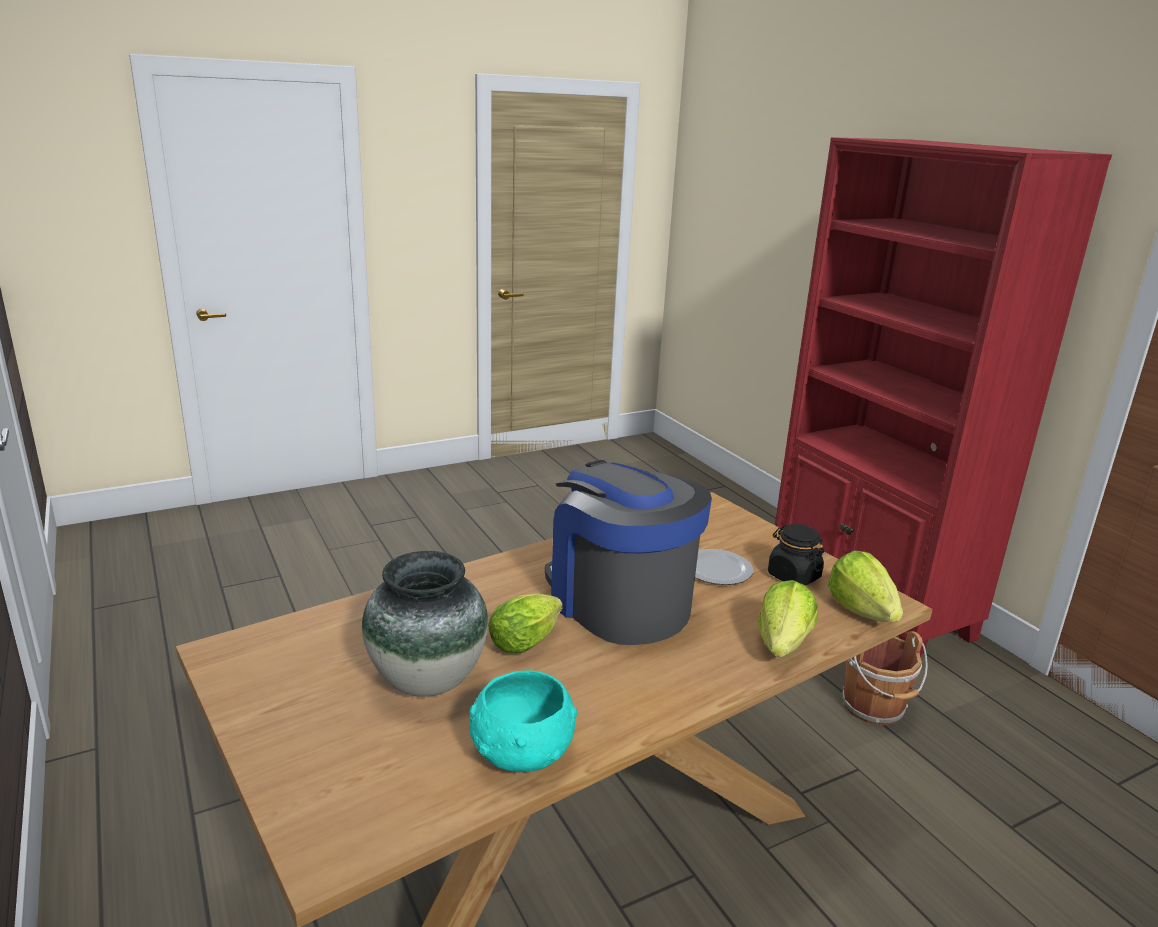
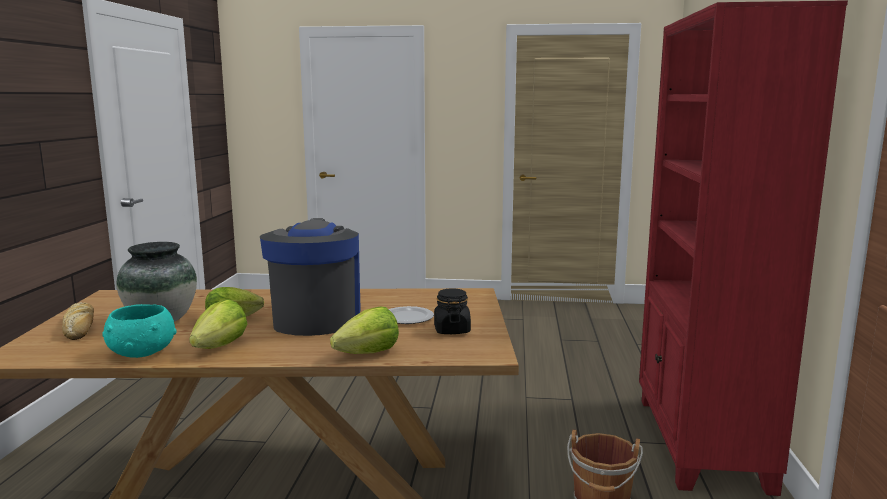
camera: 35 degrees right, 10 degrees down
lettuce [828,551,903,622] -> lettuce moved to [189,299,247,349]
none -> bread [62,302,94,340]

